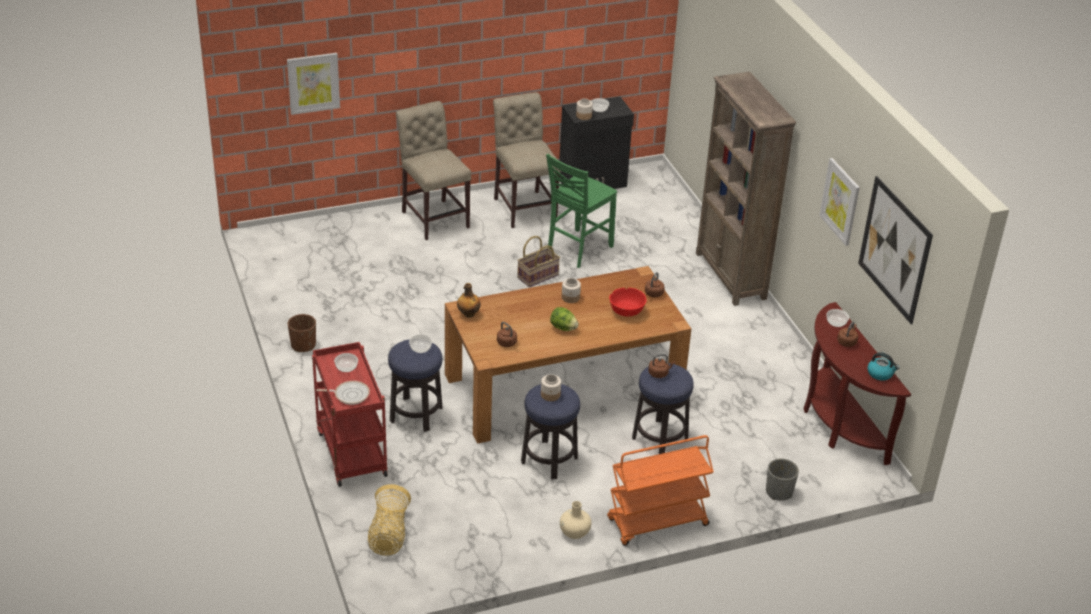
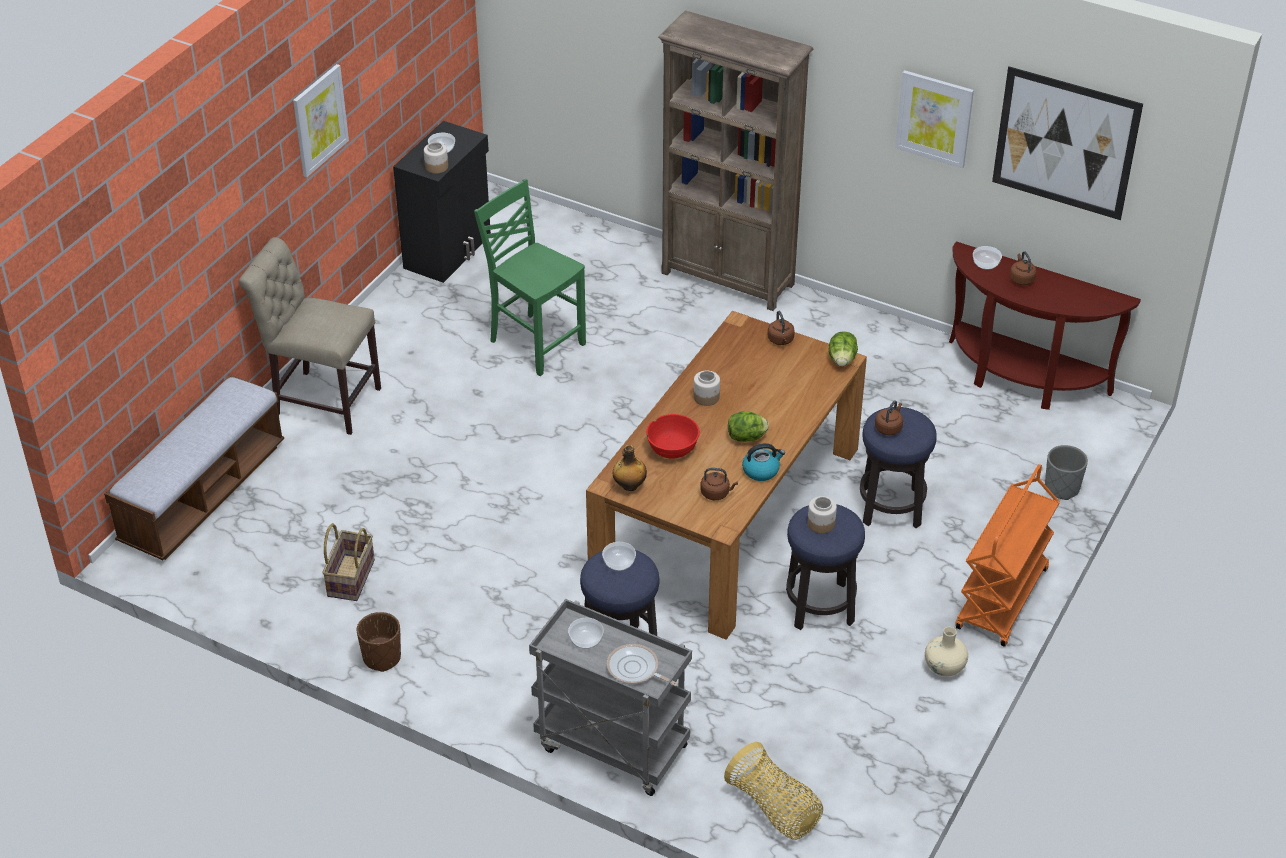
camera: 40 degrees left, 5 degrees up
picture [287,53,340,115] -> picture moved to [293,64,349,177]
red cart [312,342,388,487] -> grey cart [529,599,692,796]
frying pan [316,381,370,405] -> frying pan turned 105 degrees counterclockwise [607,644,677,686]
beige chair [493,92,561,228] -> none
basket [517,236,560,287] -> basket moved to [322,523,375,601]
green chair [546,154,617,268] -> green chair turned 135 degrees clockwise [474,179,586,376]
red bowl [609,288,647,317] -> red bowl moved to [646,414,700,459]
kettle [867,352,900,381] -> kettle moved to [742,443,785,481]
none -> bench [104,375,284,560]
none -> lettuce [829,331,858,366]

